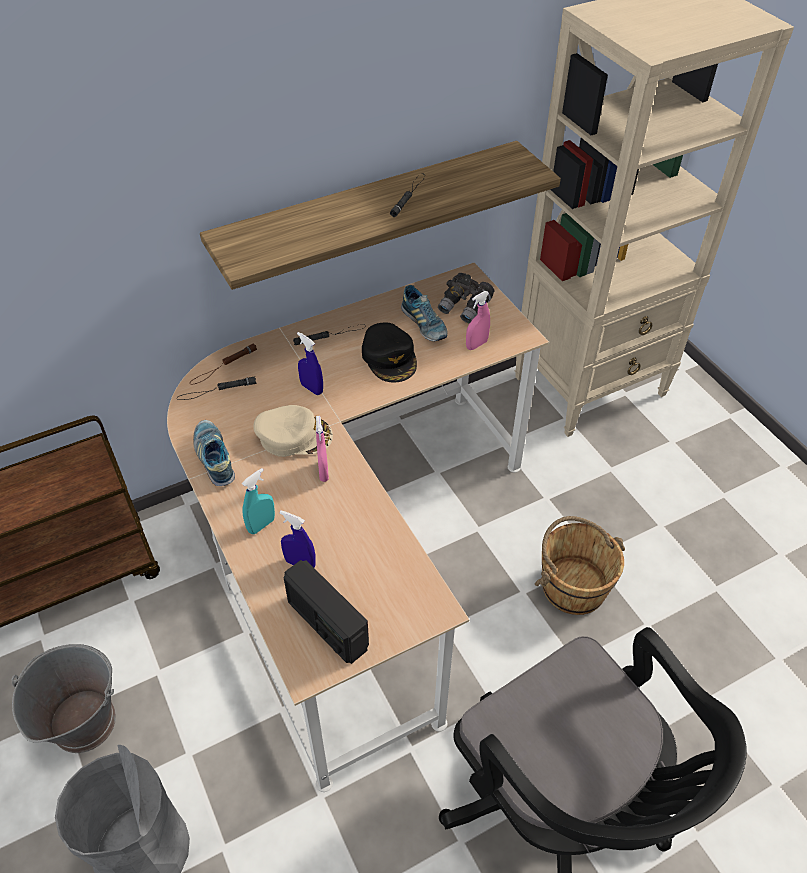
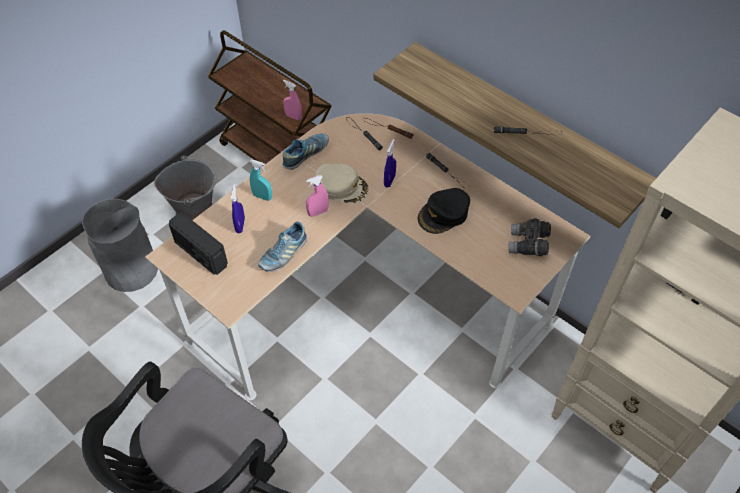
camera: 70 degrees right, 5 degrees up
beige cap [253,405,333,457] -> beige cap turned 45 degrees counterclockwise [315,163,369,204]
radio [284,560,369,664] -> radio turned 75 degrees counterclockwise [169,213,228,275]
shoe [401,285,448,341] -> shoe moved to [258,222,307,272]
pink spray bottle [466,291,490,350] -> pink spray bottle moved to [283,80,302,120]
brown bucket [535,516,625,615] -> none

